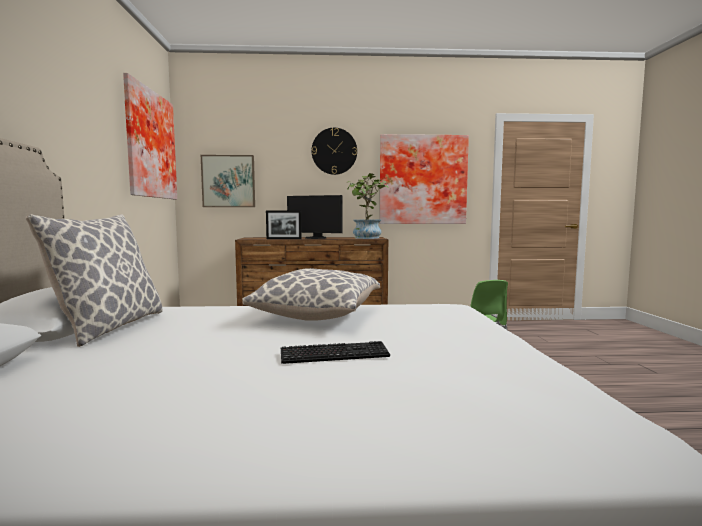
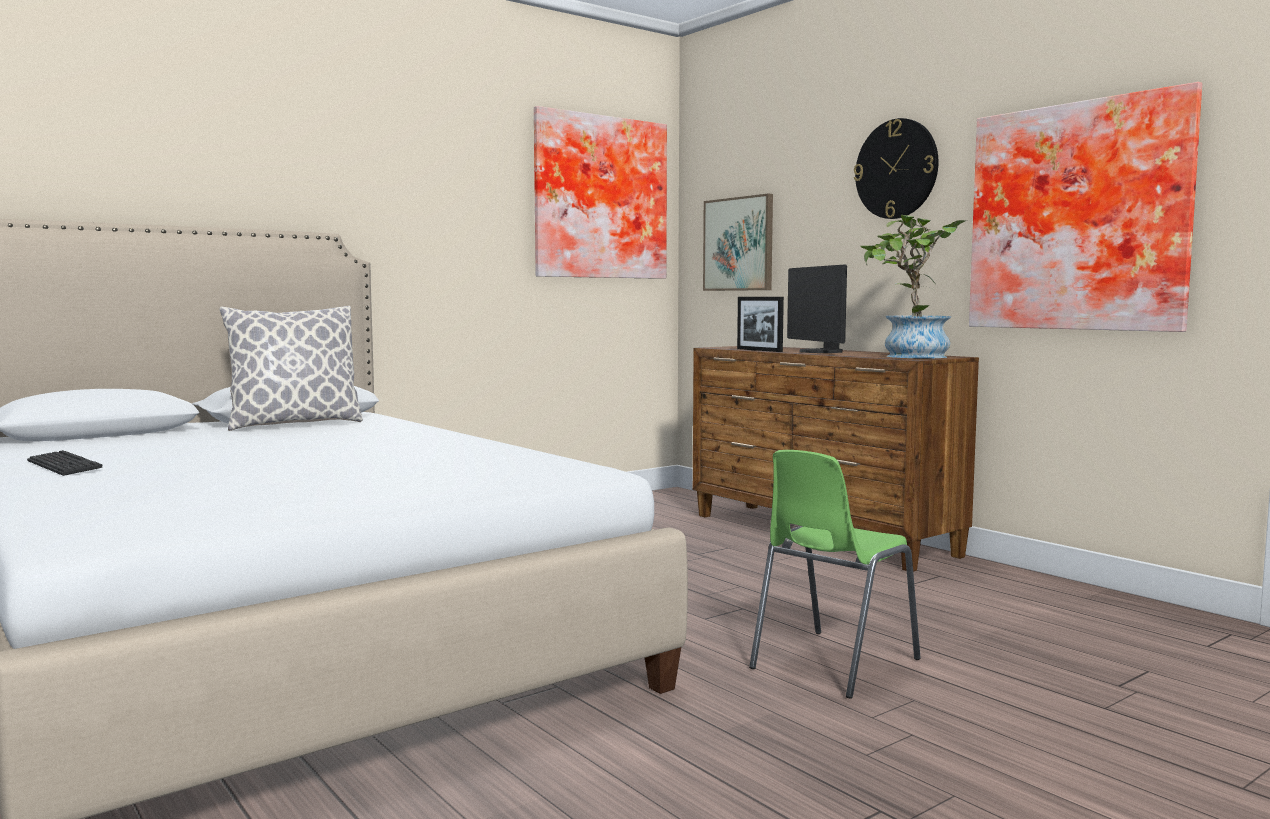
camera: 55 degrees right, 0 degrees up
pillow [242,268,380,320] -> none
keyboard [281,341,390,364] -> keyboard moved to [27,450,103,476]

